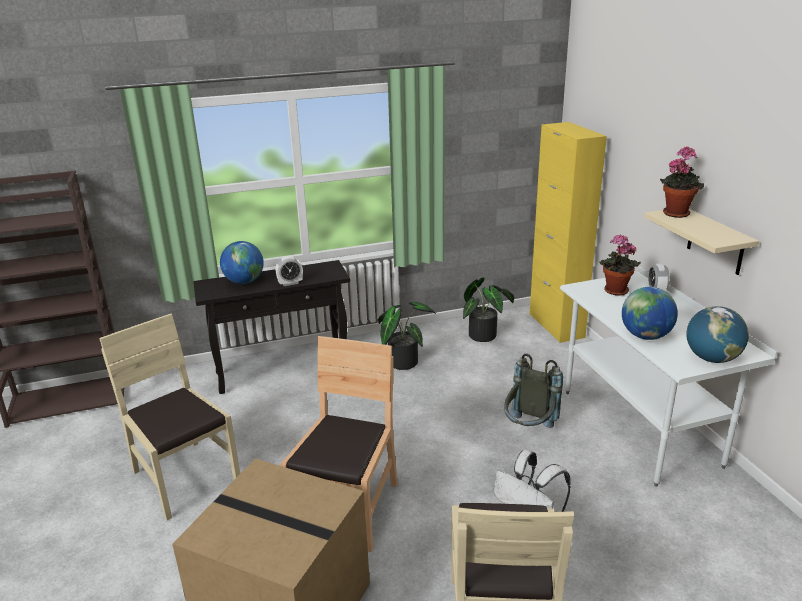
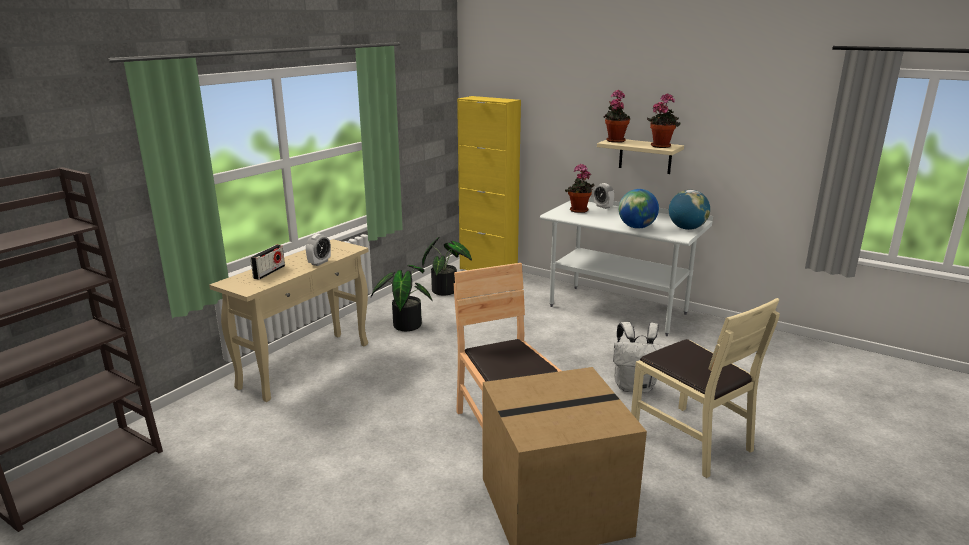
camera: 40 degrees left, 5 degrees down
beige chair [99,313,240,520] -> none
black console table [193,260,350,394] -> beige console table [209,239,369,402]
globe [220,241,264,284] -> radio [251,245,285,280]
grey backpack [504,354,563,428] -> none
none -> potted plant [647,93,681,148]

